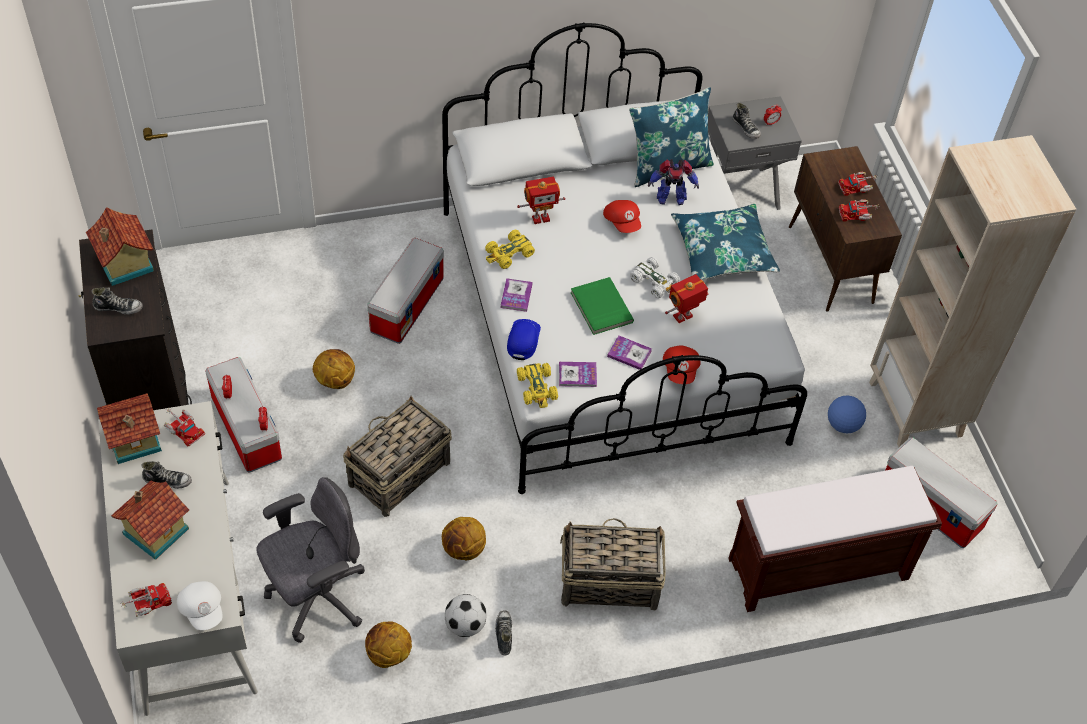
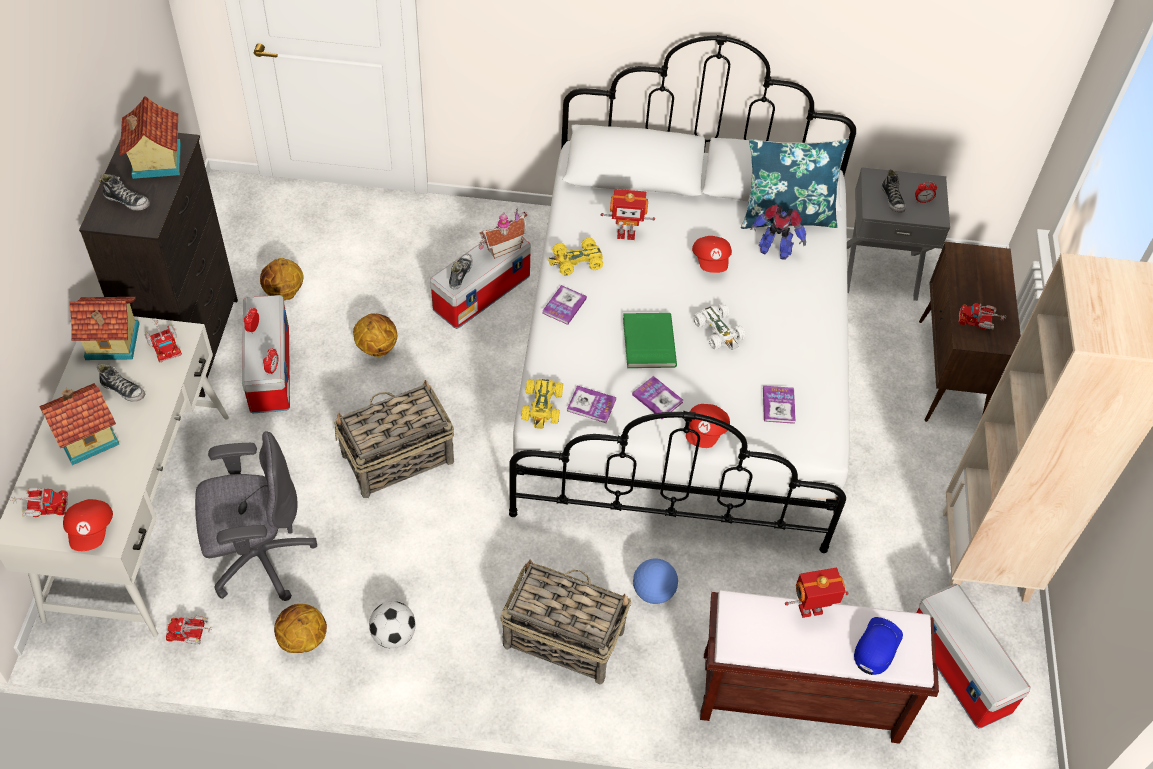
camera: 20 degrees right, 0 degrees up
white cap [177,581,223,630] -> red cap [63,499,113,551]
basketball [442,517,486,560] -> basketball moved to [260,258,304,301]
shoe [495,610,512,655] -> shoe moved to [449,254,473,290]
blue cap [507,319,541,360] -> blue cap moved to [854,617,903,675]
toy robot [665,274,708,323] -> toy robot moved to [785,568,849,618]
blue pillow [671,204,780,280] -> none
football [828,396,866,433] -> football moved to [633,558,678,604]
toy truck [838,172,877,196] -> toy truck moved to [166,616,213,644]
none -> toy house [479,208,527,259]
none -> book [763,386,796,424]

